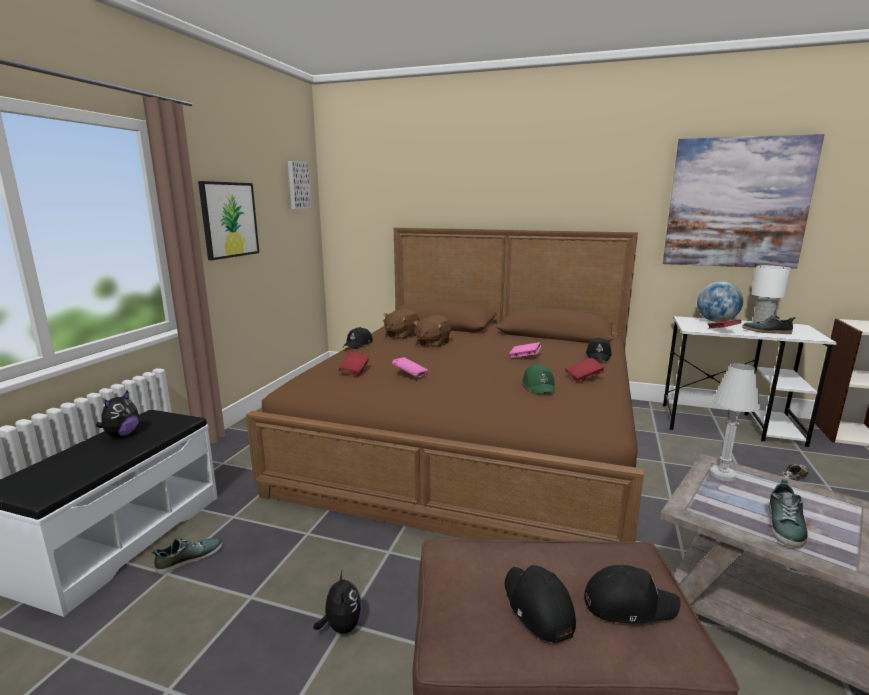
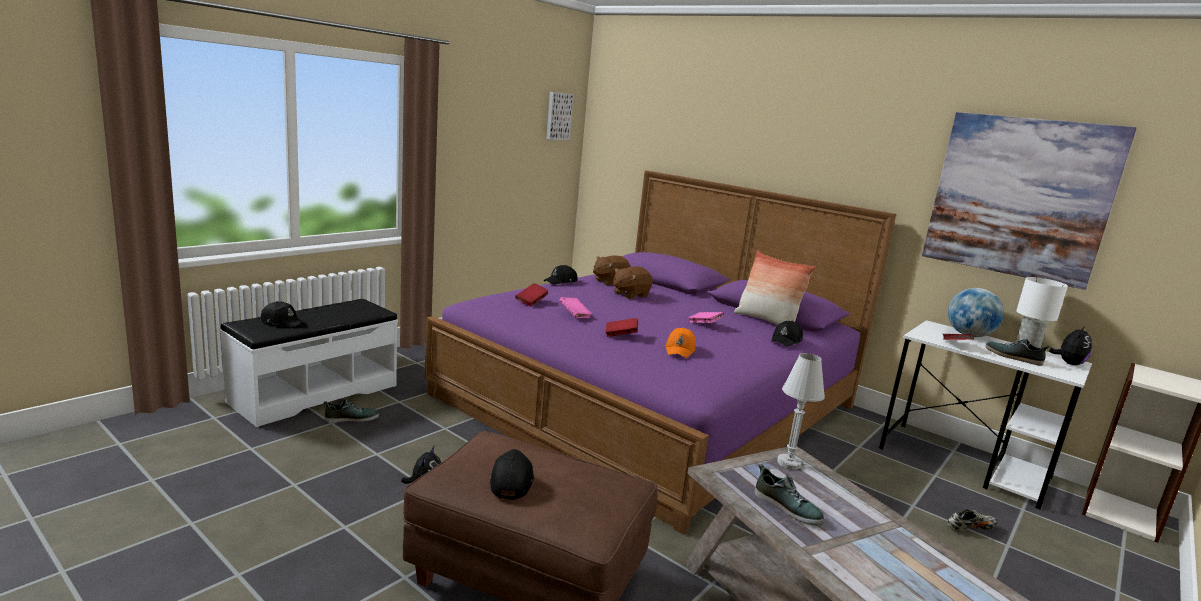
camera: 20 degrees right, 0 degrees up
plush toy [96,391,139,437] -> plush toy moved to [1049,326,1093,365]
picture [198,181,259,260] -> none
brown bed [246,227,644,542] -> purple bed [425,171,896,535]
green cap [523,364,555,395] -> orange cap [666,328,695,358]
red book [565,358,604,382] -> red book moved to [606,318,638,337]
black cap [584,565,681,624] -> black cap moved to [261,301,304,328]
shoe [768,479,808,548] -> shoe turned 90 degrees counterclockwise [754,464,824,526]
none -> pillow [734,250,816,325]

